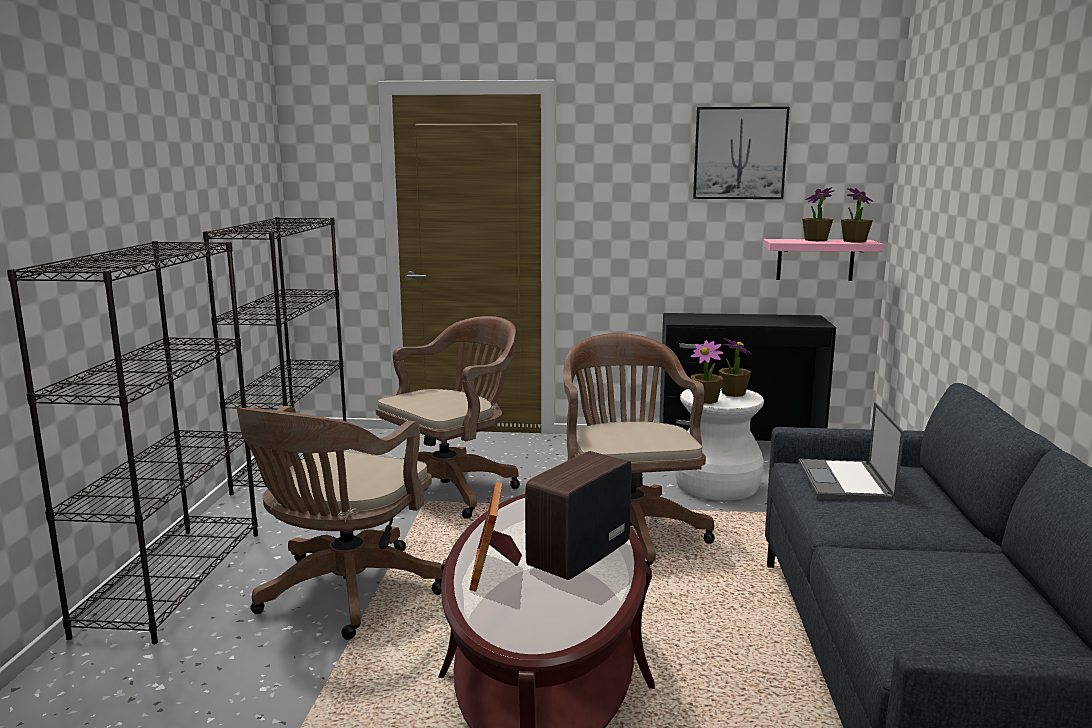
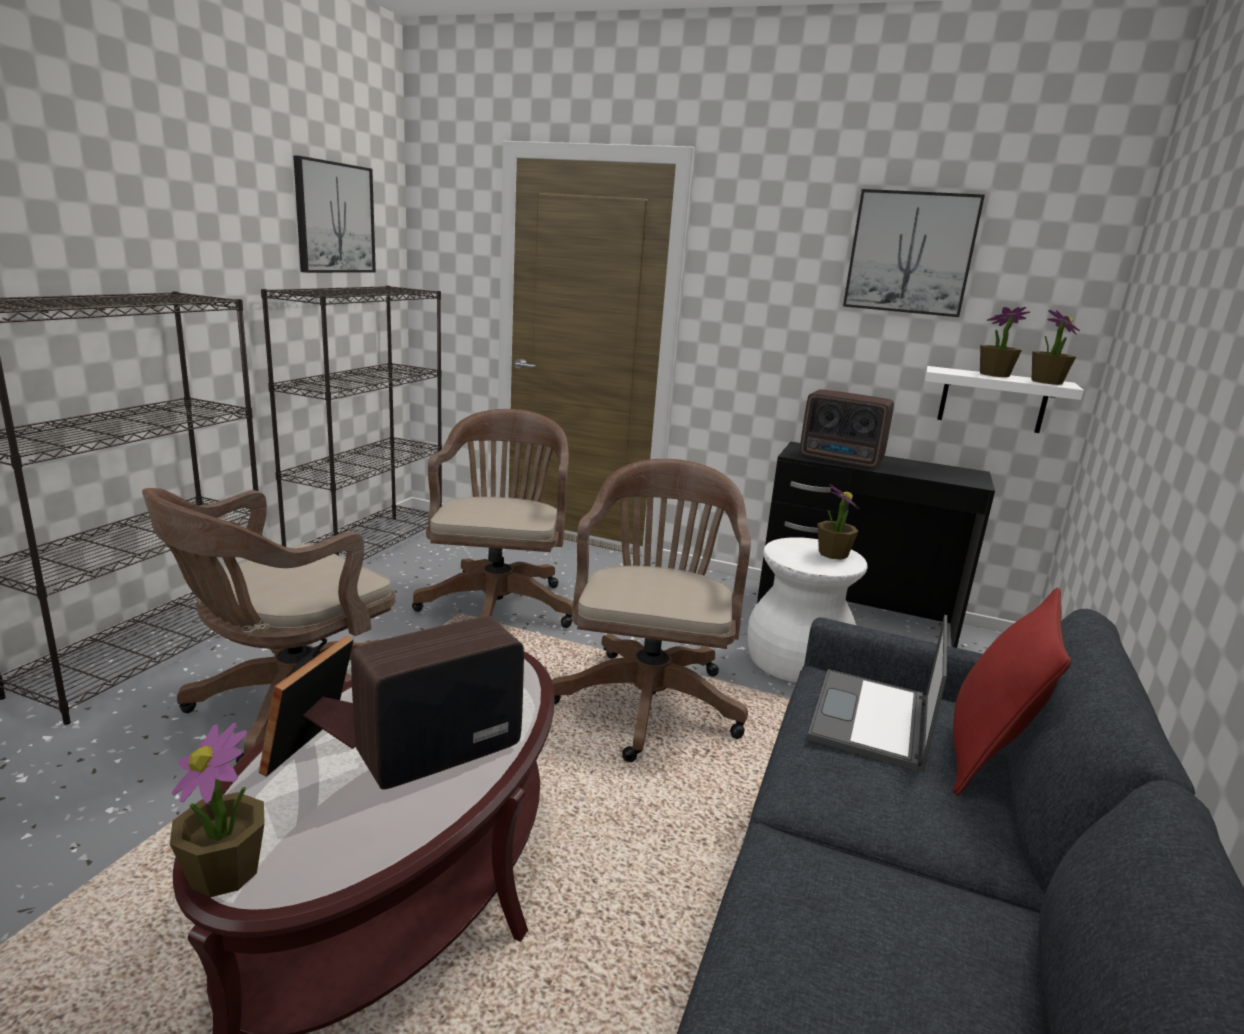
camera: 15 degrees right, 5 degrees up
brown office chair [376,316,520,519] -> brown office chair turned 60 degrees counterclockwise [412,409,573,628]
potted plant [691,340,724,404] -> potted plant moved to [170,722,265,897]
pink shelf [763,239,883,281] -> white shelf [925,366,1084,433]
none -> picture [293,155,376,273]
none -> radio [800,389,894,467]
none -> red pillow [953,587,1071,795]

